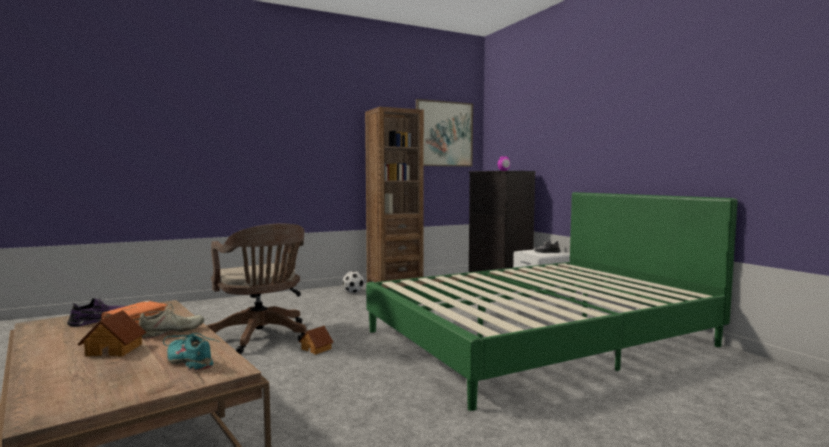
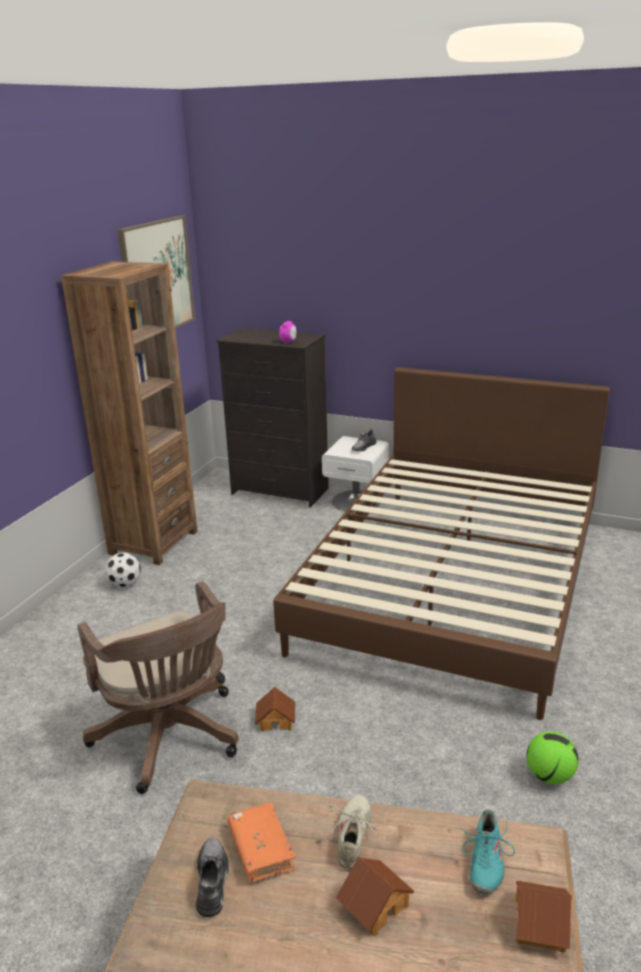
camera: 40 degrees left, 20 degrees up
purple shoe [67,298,125,327] -> grey shoe [196,838,229,917]
turquoise shoe [163,333,220,371] -> turquoise shoe turned 75 degrees counterclockwise [459,809,515,894]
brown office chair [206,223,307,354] -> brown office chair turned 45 degrees clockwise [78,581,239,794]
green bed [366,192,737,411] -> brown bed [273,367,610,720]
none -> toy house [516,880,572,953]
none -> football [527,732,579,784]

